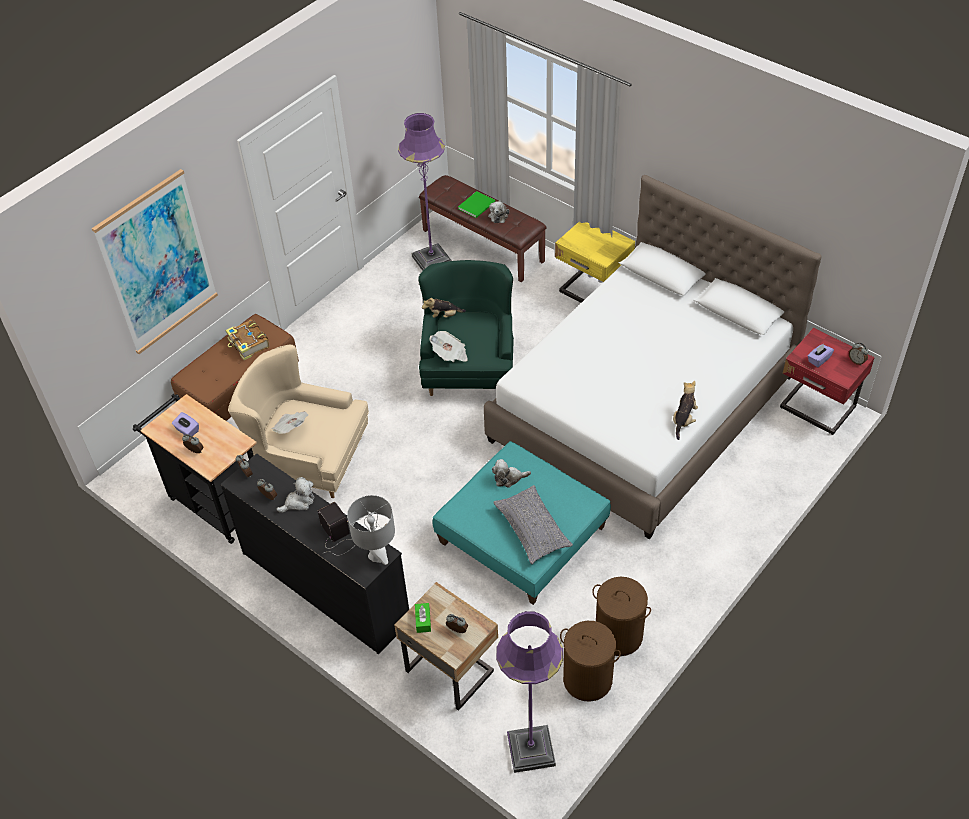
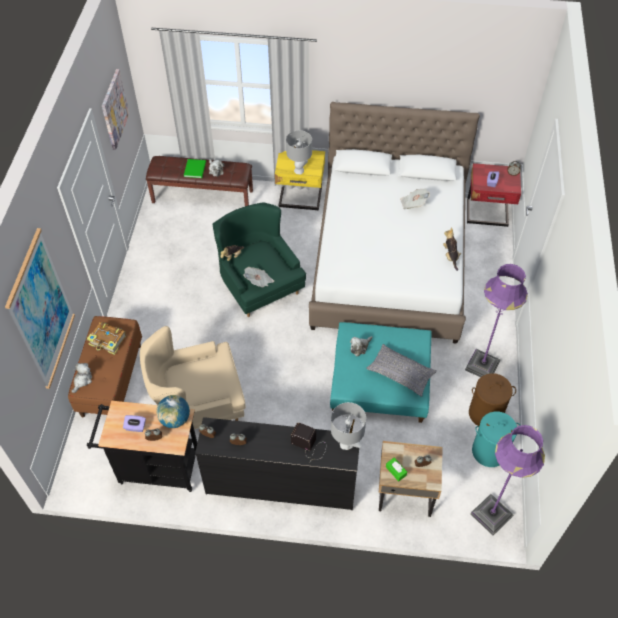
camera: 35 degrees left, 5 degrees up
newspaper [272,411,309,434] -> newspaper moved to [400,188,430,209]
plush toy [277,477,314,513] -> plush toy moved to [72,363,92,393]
purple floor lamp [398,113,452,271] -> purple floor lamp moved to [465,264,528,377]
brown laundry basket [560,621,621,702] -> turquoise laundry basket [472,411,521,467]
none -> picture [102,69,129,150]
none -> globe [156,395,190,428]
none -> grey table lamp [286,130,312,174]

